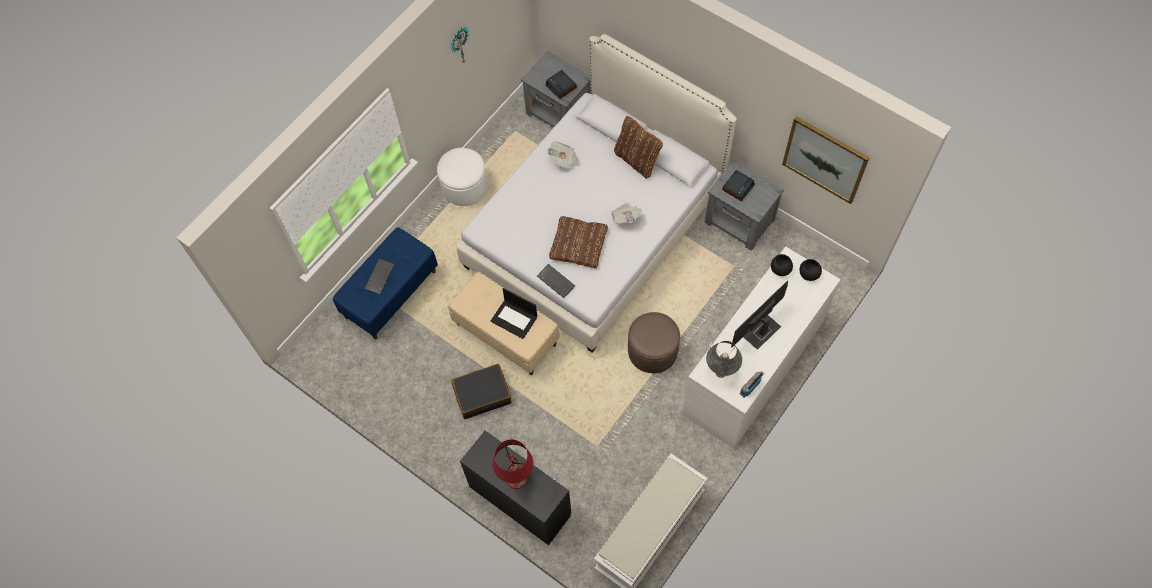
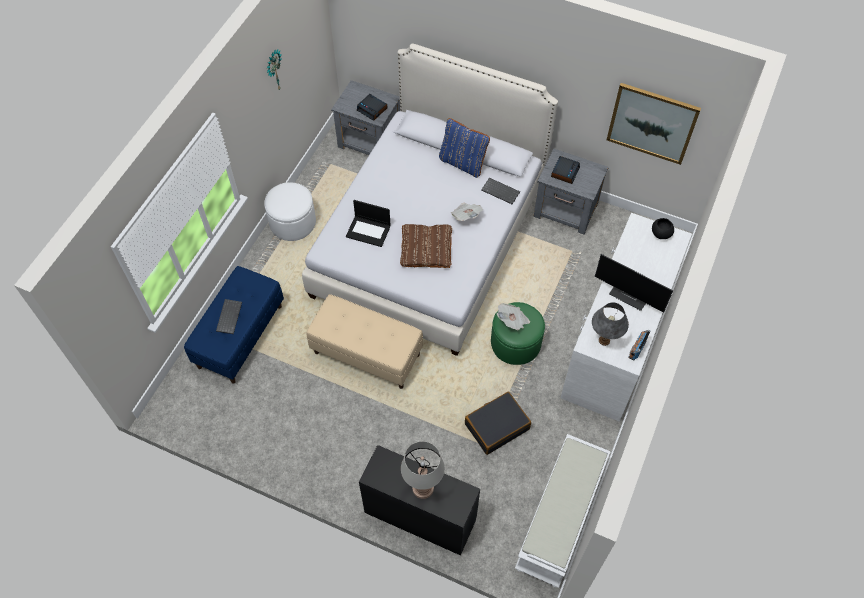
camera: 15 degrees left, 5 degrees down
black suitcase [451,364,512,419] -> black suitcase moved to [465,392,531,455]
laptop [490,288,537,339] -> laptop moved to [346,200,391,247]
red table lamp [493,439,533,489] -> grey table lamp [401,441,445,499]
keyboard [537,264,575,298] -> keyboard moved to [481,178,520,204]
newspaper [547,141,580,168] -> newspaper moved to [497,303,530,330]
brown pillow [614,116,663,179] -> blue pillow [439,118,490,178]
brown ottoman [628,312,680,373] -> green ottoman [491,302,545,365]
monitor [731,280,788,350] -> monitor turned 90 degrees counterclockwise [595,254,673,313]
black bowl [771,254,793,276] -> none

